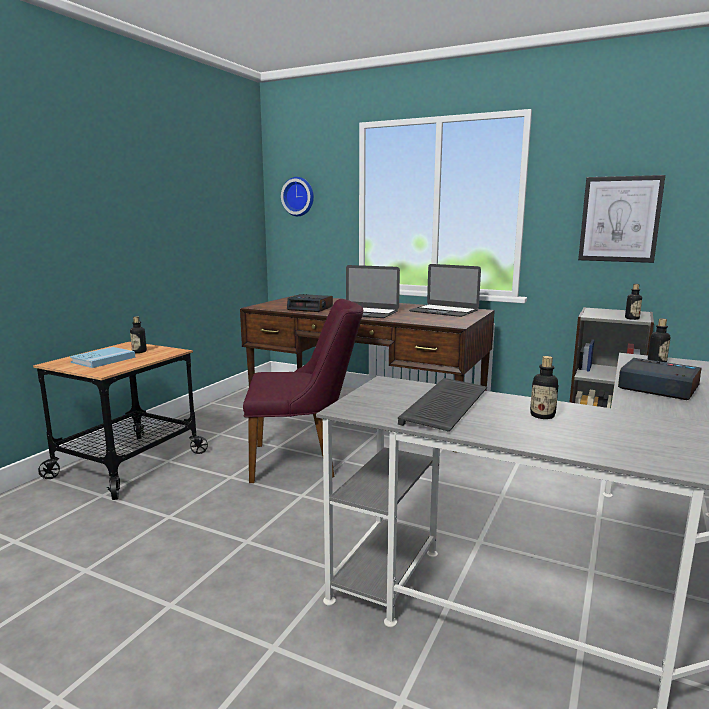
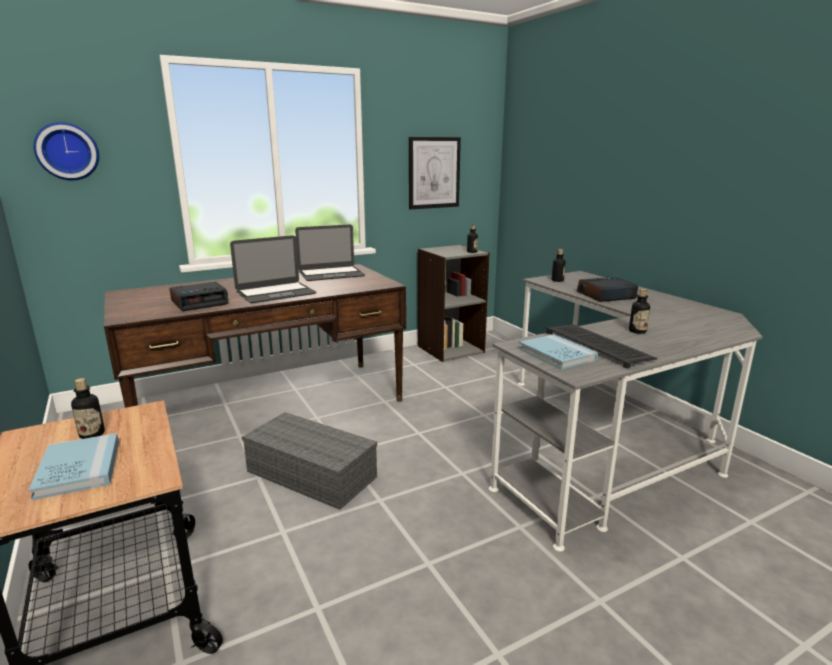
camera: 55 degrees left, 5 degrees up
purple chair [243,299,363,483] -> grey storage box [242,412,377,510]
none -> blue book [519,334,598,370]

